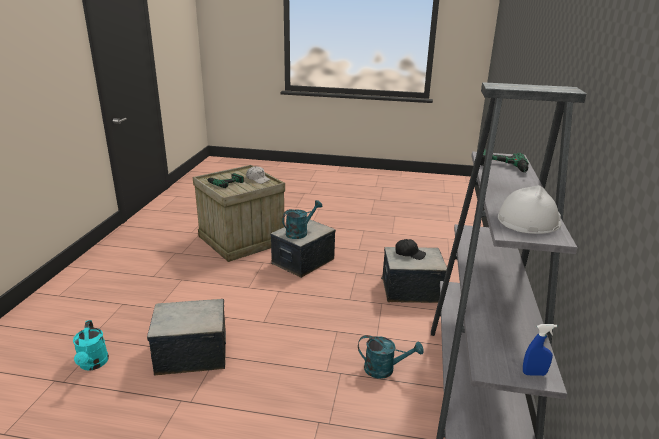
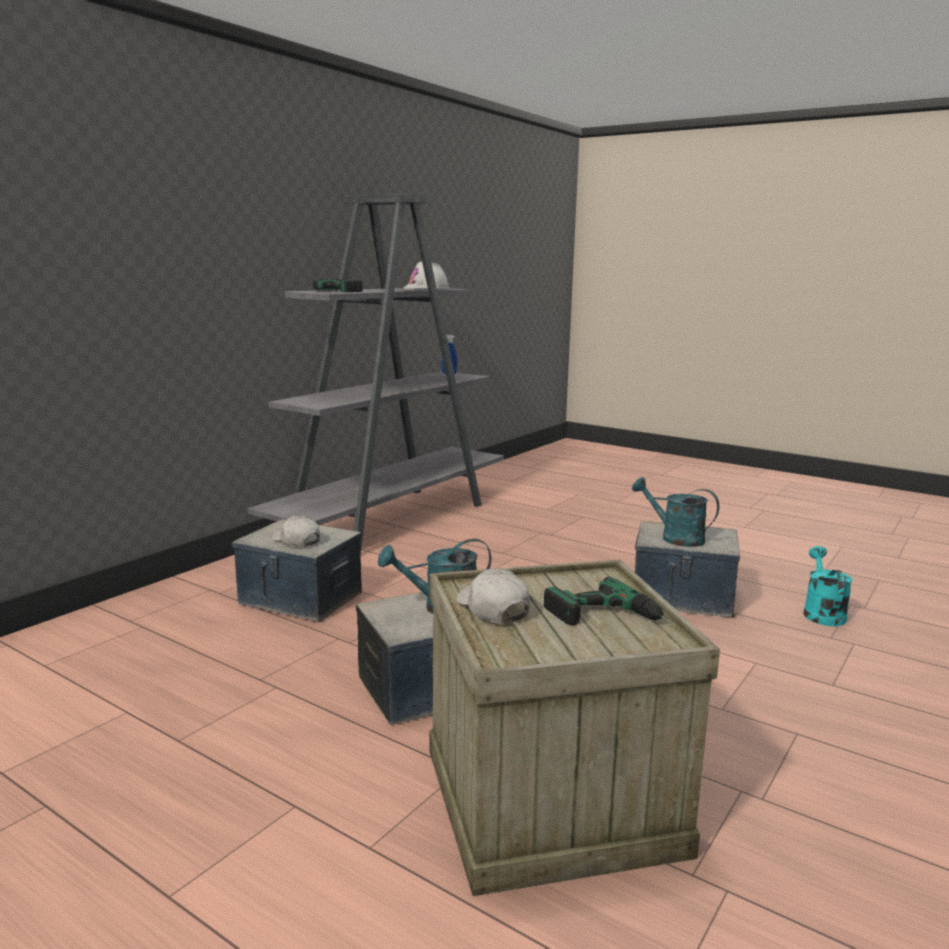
camera: 155 degrees left, 10 degrees down
turquoise watering can [358,335,424,379] -> turquoise watering can moved to [632,477,719,547]
black cap [395,239,426,260] -> white cap [271,516,320,547]

